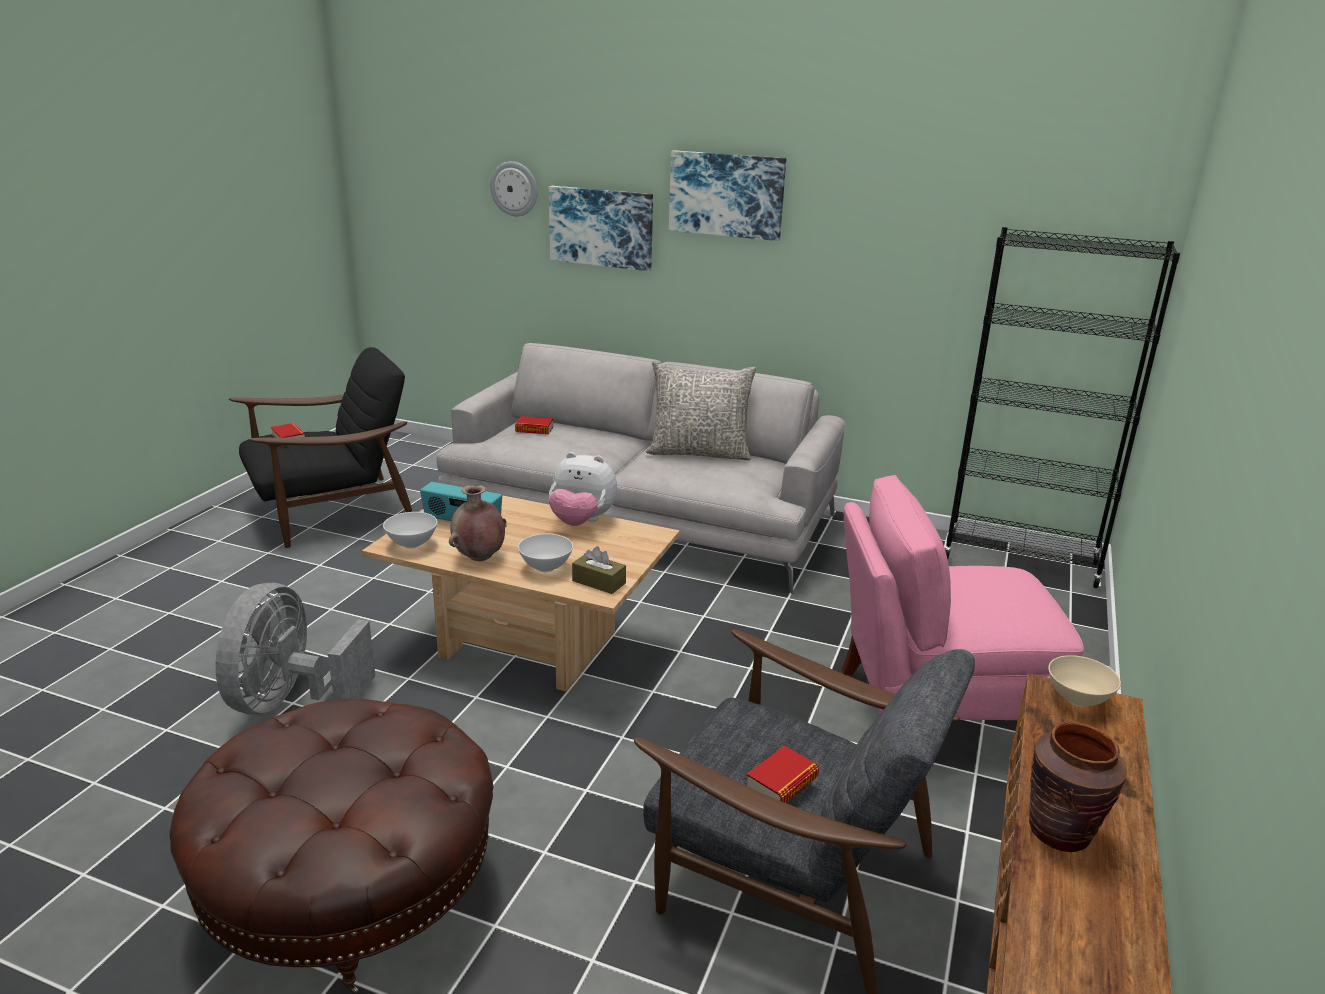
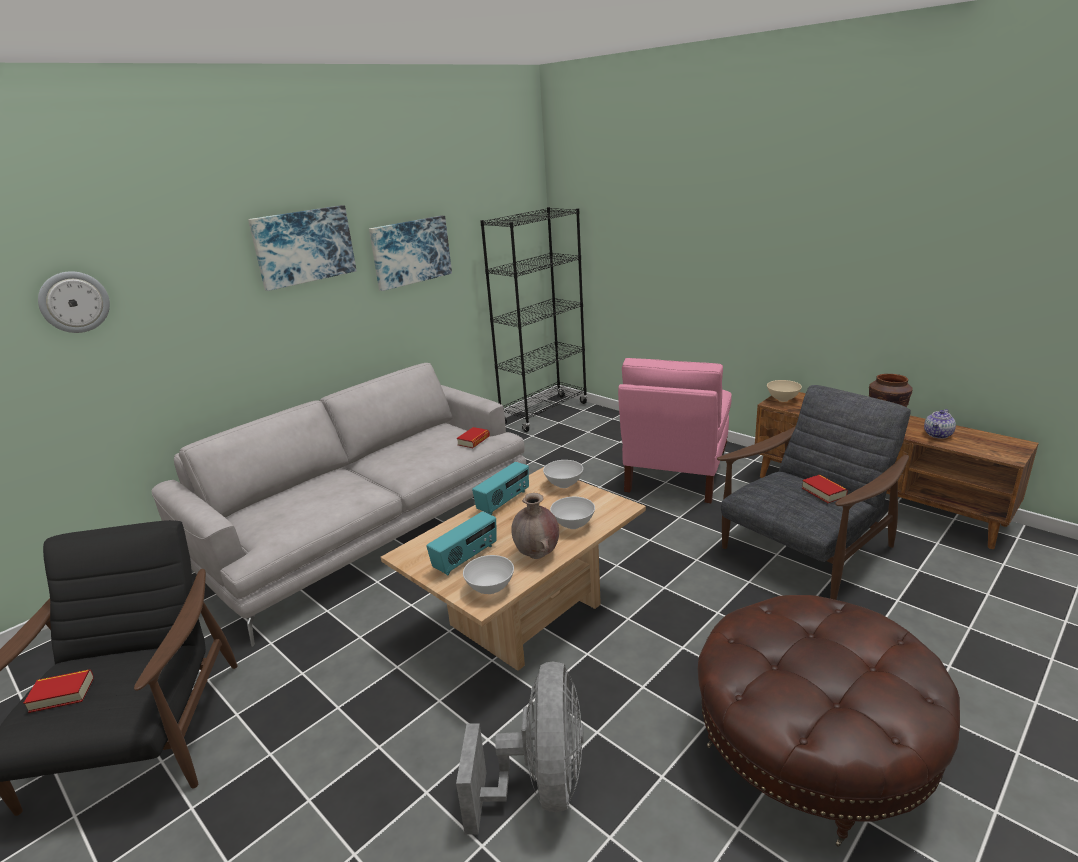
camera: 65 degrees left, 0 degrees up
grey fan [215,583,376,715] -> grey fan turned 120 degrees counterclockwise [456,662,584,834]
book [515,416,553,434] -> book moved to [457,427,490,448]
picture [549,186,653,271] -> picture moved to [369,216,452,291]
plush toy [549,452,617,526] -> radio [472,462,529,515]
brown tissue box [572,546,626,594] -> none
grey pillow [646,361,756,460] -> none
none -> white bowl [543,460,583,488]
none -> teapot [924,409,956,439]

